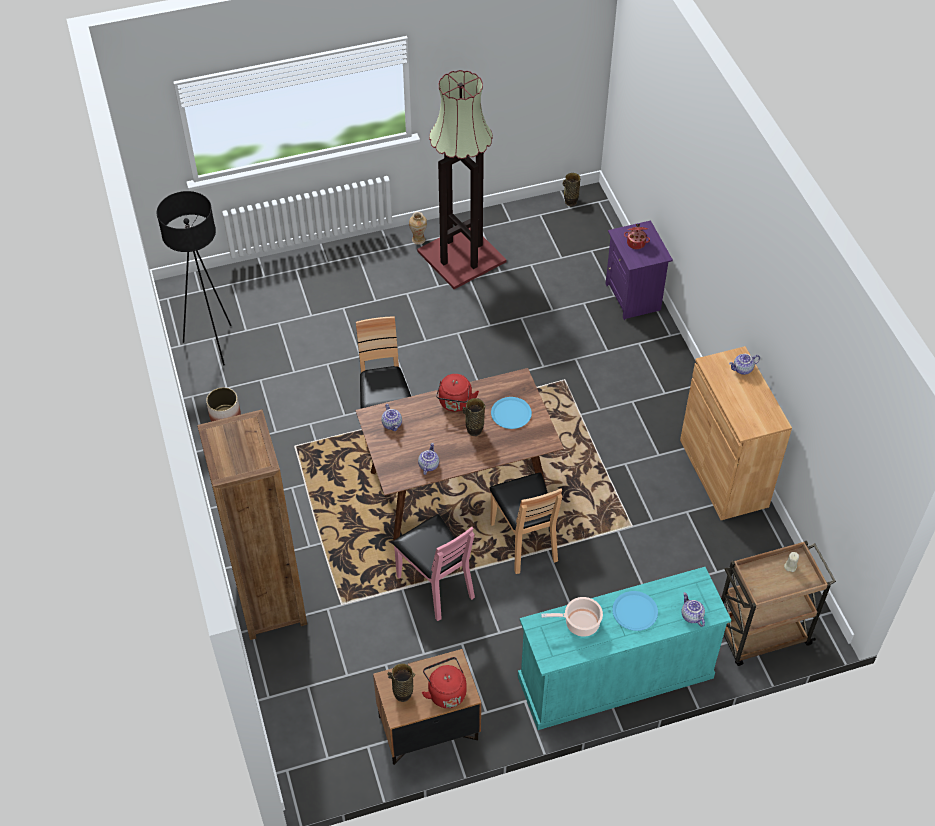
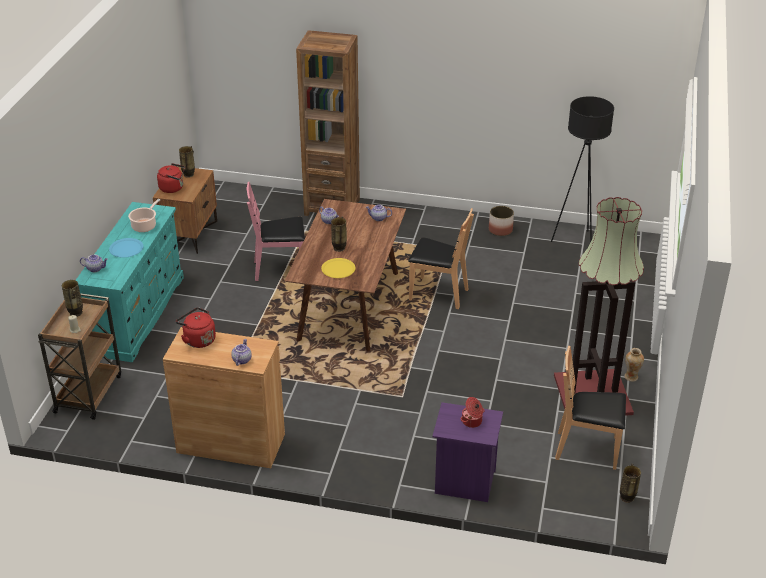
camera: 120 degrees right, 15 degrees down
red kettle [436,374,479,412] -> red kettle moved to [176,307,216,348]
brown chair [489,473,563,574] -> brown chair moved to [555,346,626,470]
blue plate [491,397,532,429] -> yellow plate [321,258,356,278]
none -> vase [62,280,83,317]

